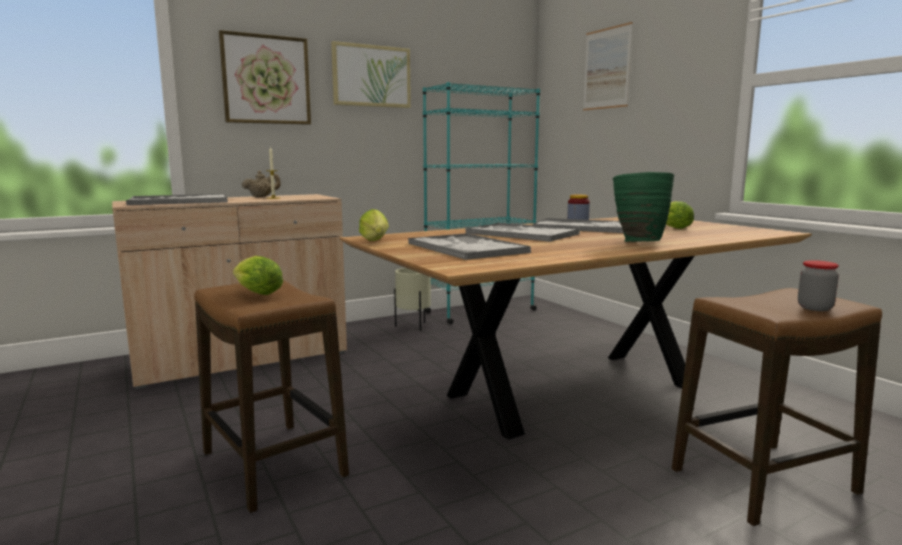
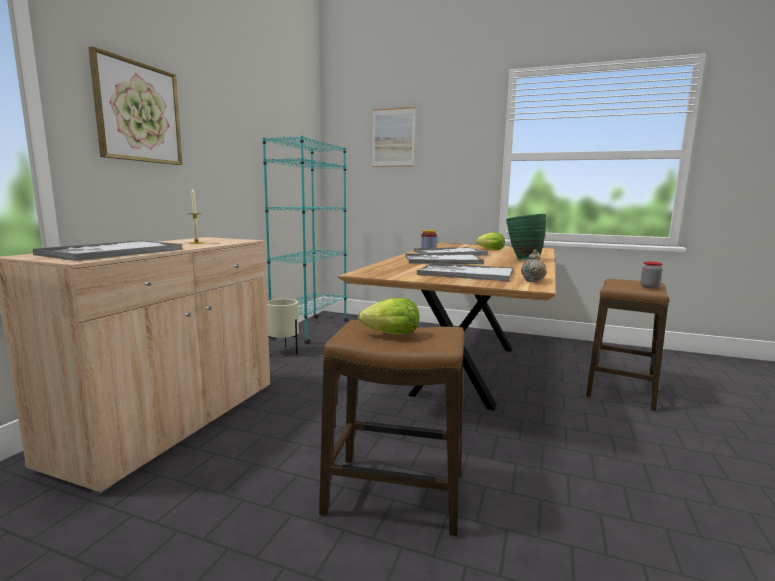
camera: 40 degrees left, 0 degrees up
beige teapot [242,170,281,197] -> beige teapot moved to [521,250,547,282]
picture [331,41,411,108] -> none
lettuce [359,209,389,241] -> none

